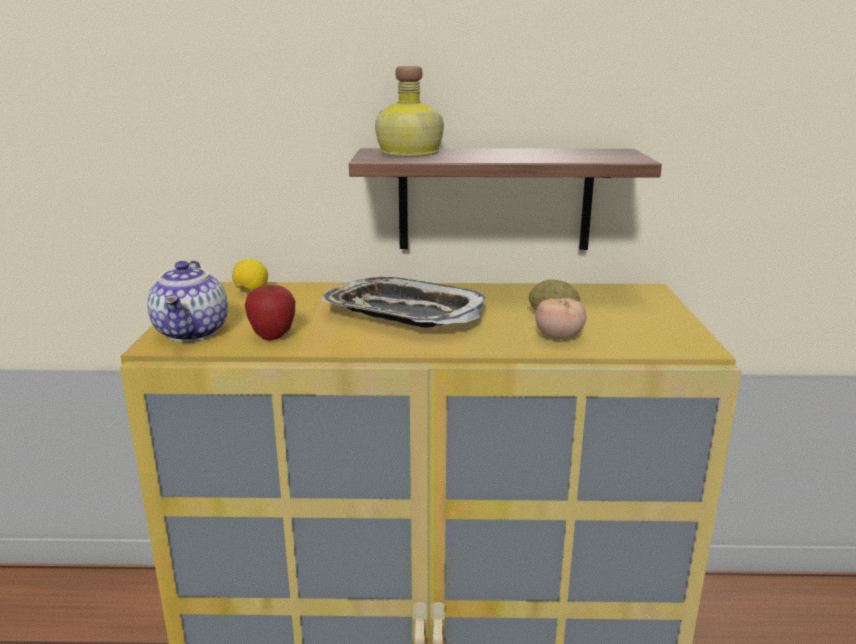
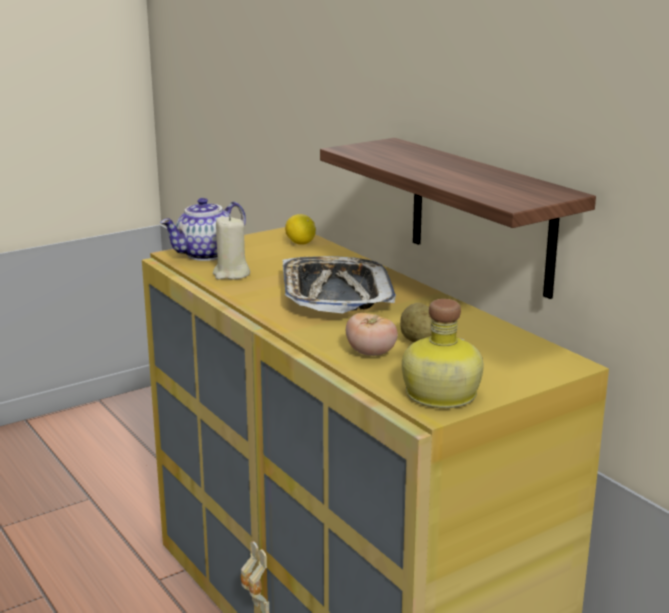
camera: 55 degrees right, 0 degrees up
apple [245,285,295,340] -> beige candle [213,215,250,280]
bottle [375,66,444,157] -> bottle moved to [402,299,484,408]

